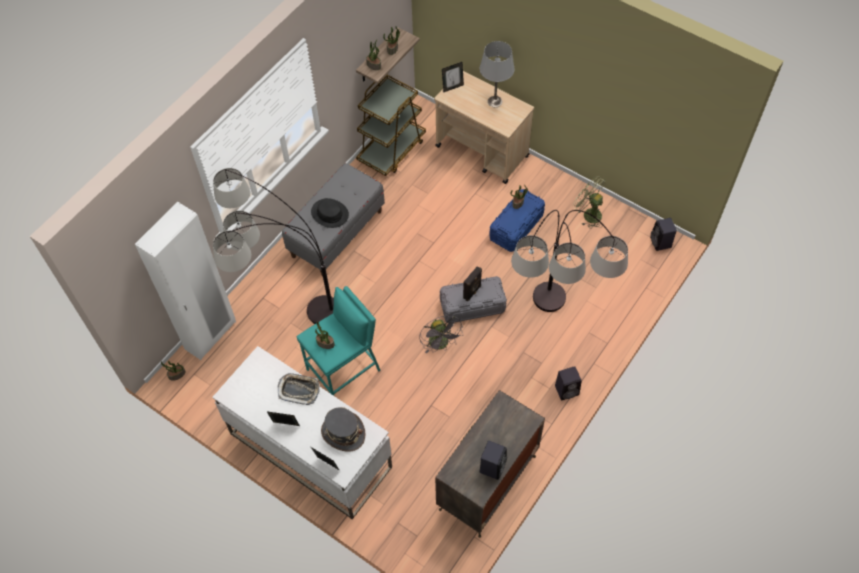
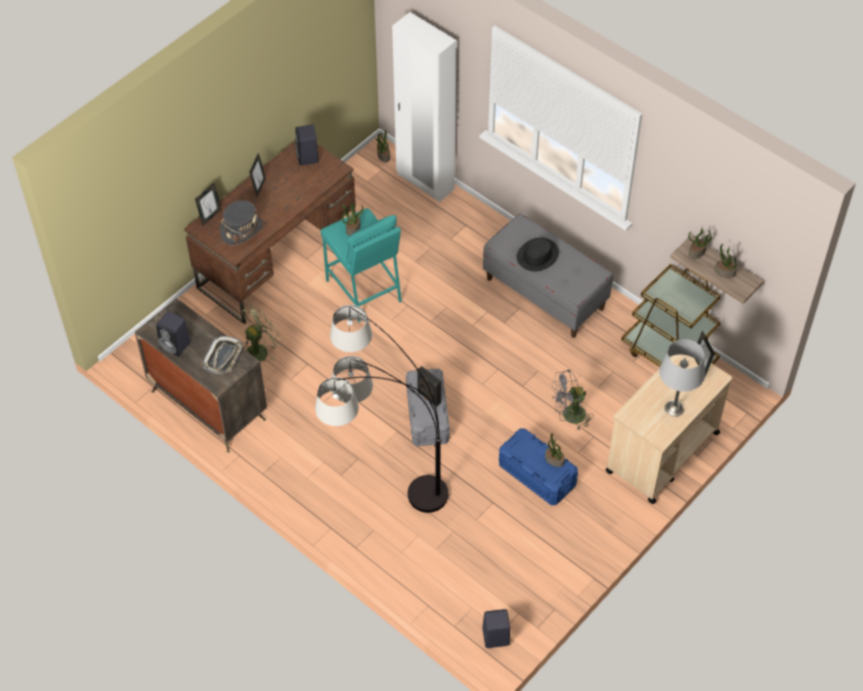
camera: 95 degrees right, 5 degrees down
white desk [212,346,392,519] -> brown desk [184,141,356,324]
floor lamp [213,168,334,324] -> none
tray [278,373,320,405] -> tray moved to [203,336,243,374]
grey fan [419,315,463,354] -> grey fan moved to [552,370,594,431]
black speaker [555,366,582,400] -> black speaker moved to [295,125,319,166]
green fan [573,176,606,228] -> green fan moved to [242,306,282,362]

